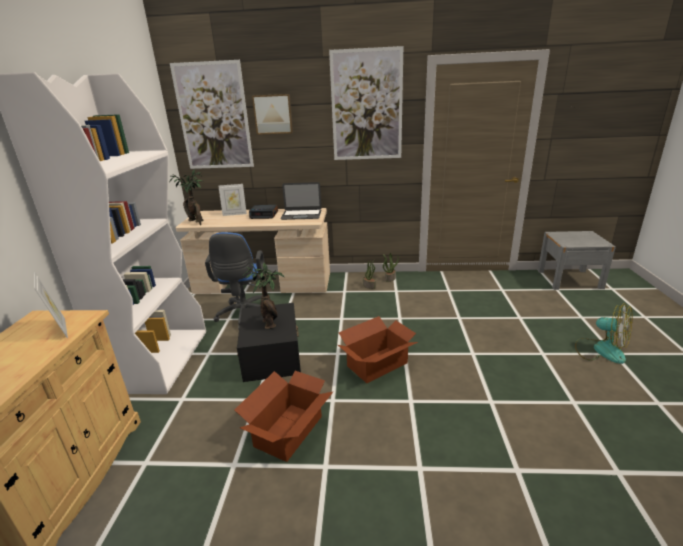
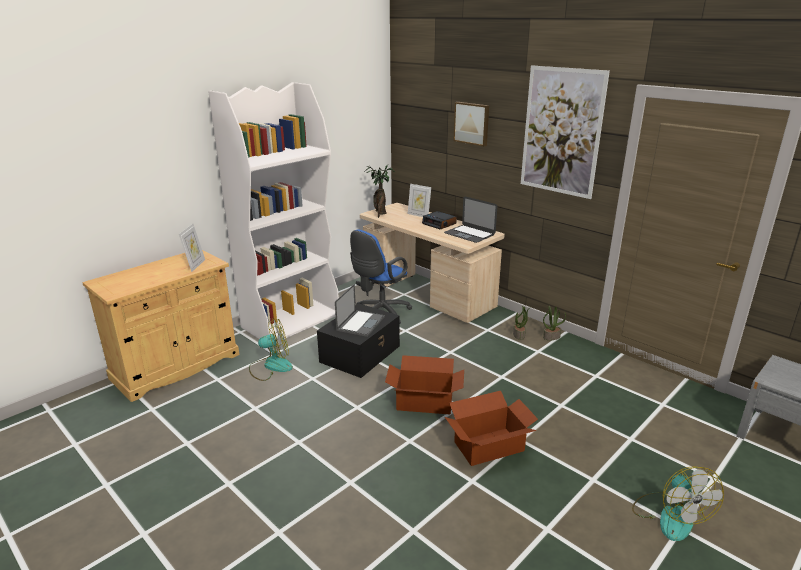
camera: 40 degrees right, 0 degrees up
picture [170,60,254,169] -> none
cardboard box [235,371,333,462] -> cardboard box moved to [445,391,538,466]
potted plant [242,263,284,329] -> laptop [335,284,385,337]
none -> fan [249,318,293,381]

